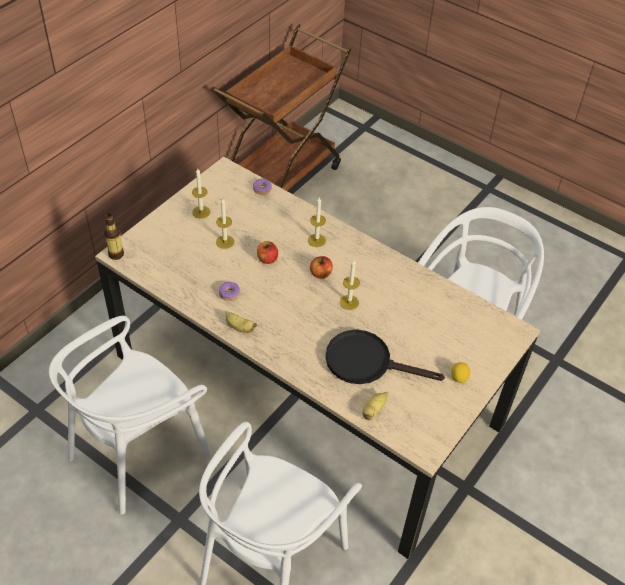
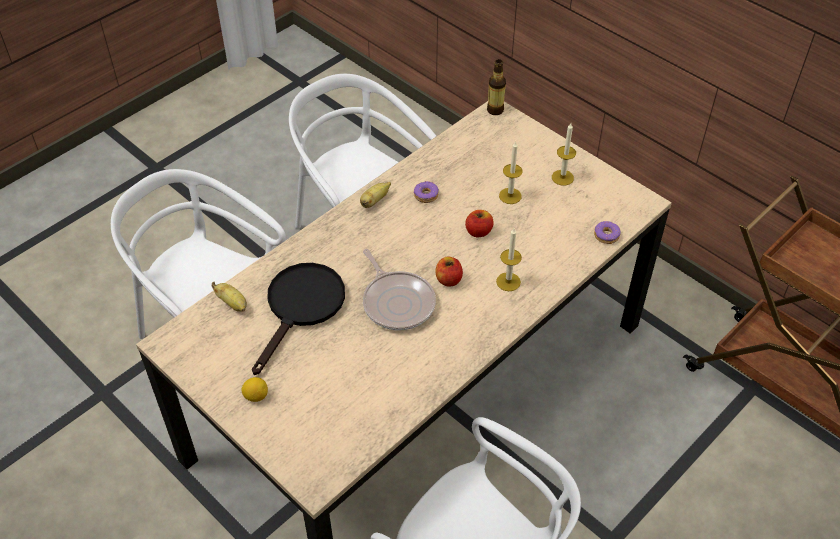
camera: 100 degrees right, 0 degrees up
candle [340,260,360,310] -> frying pan [363,249,436,330]

